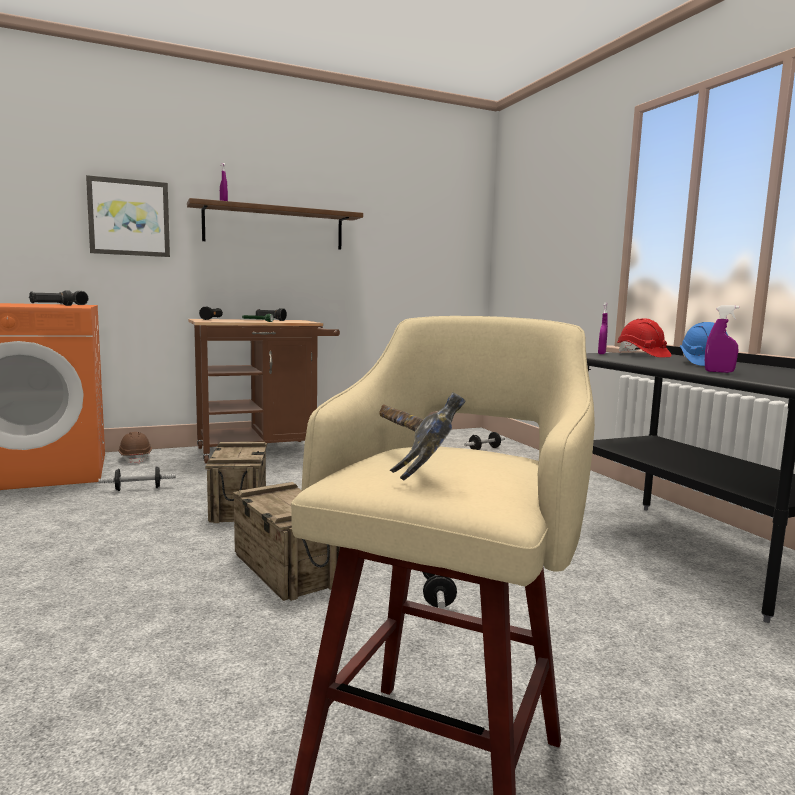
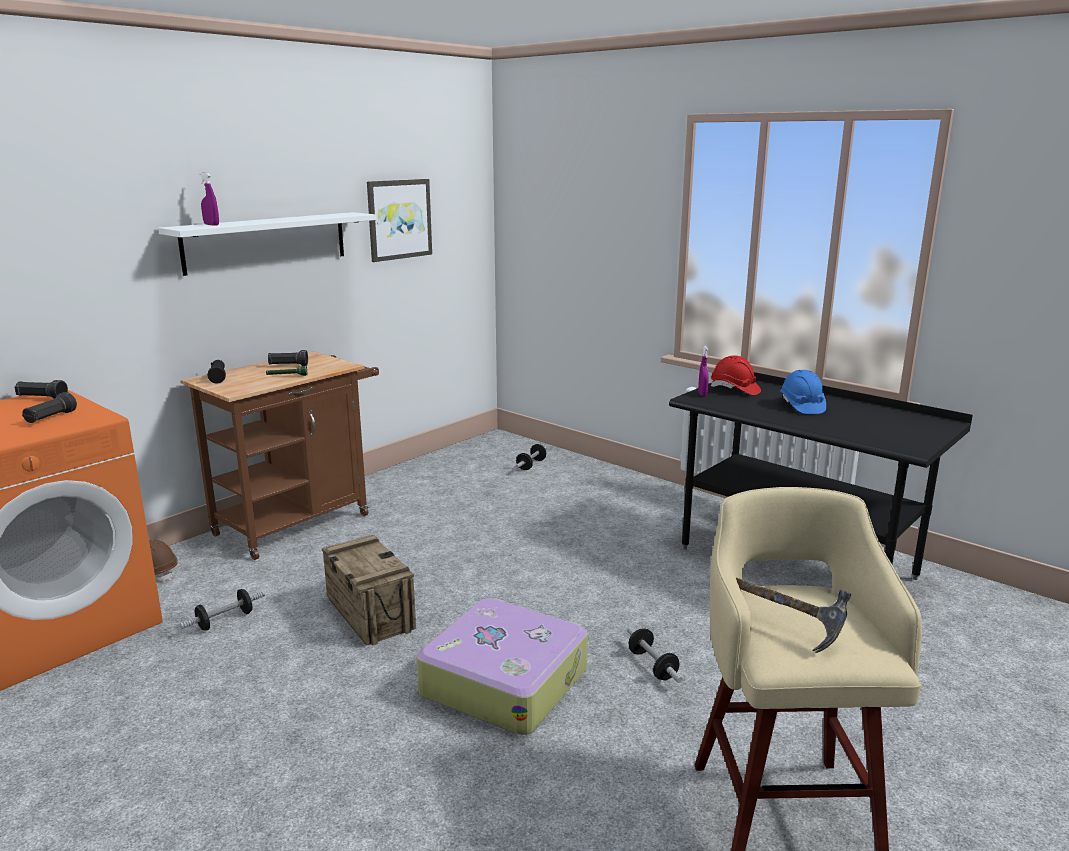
camera: 25 degrees left, 10 degrees up
picture [86,175,170,257] -> picture moved to [367,179,432,262]
brown shelf [187,198,363,250] -> white shelf [158,212,376,276]
crate [233,482,340,601] -> suitcase [416,598,588,735]
purple spray bottle [705,305,739,373] -> none

